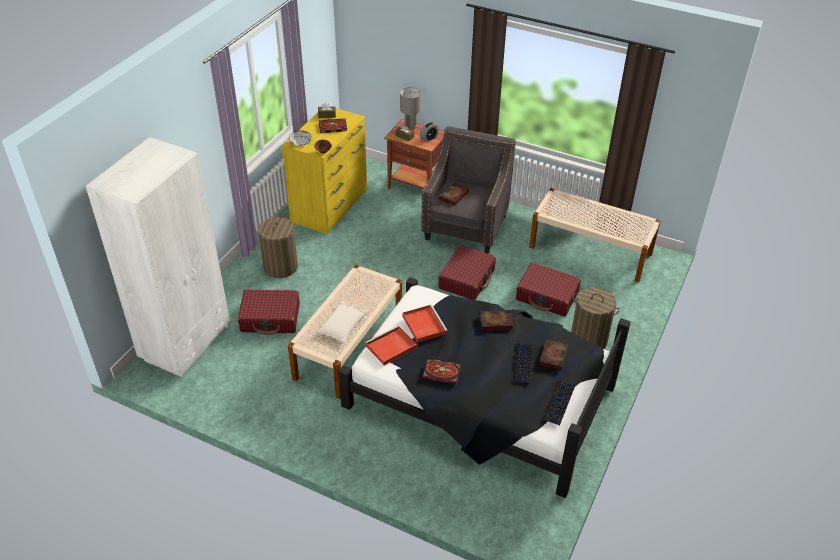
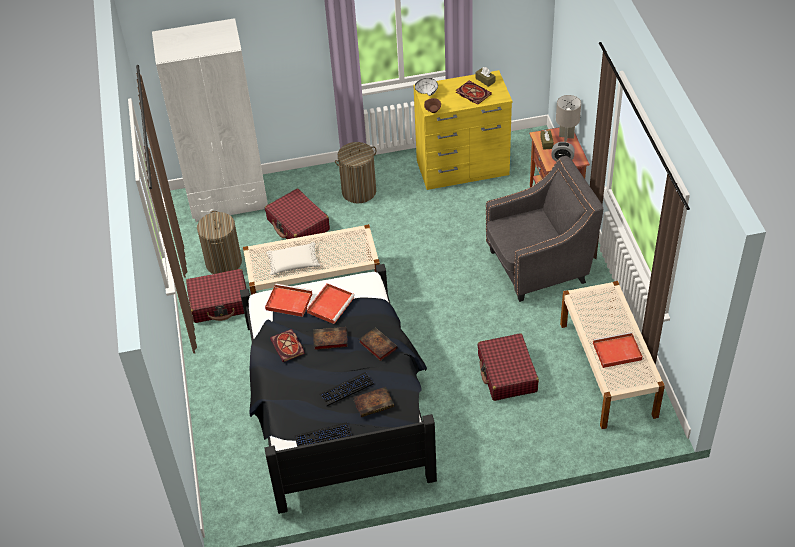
camera: 55 degrees right, 5 degrees up
red suitcase [438,245,496,300] -> red suitcase moved to [186,269,246,323]
book [439,183,469,206] -> book moved to [313,327,348,350]
laundry basket [571,287,620,349] -> laundry basket moved to [197,211,242,274]
none -> red tray [593,332,643,368]

